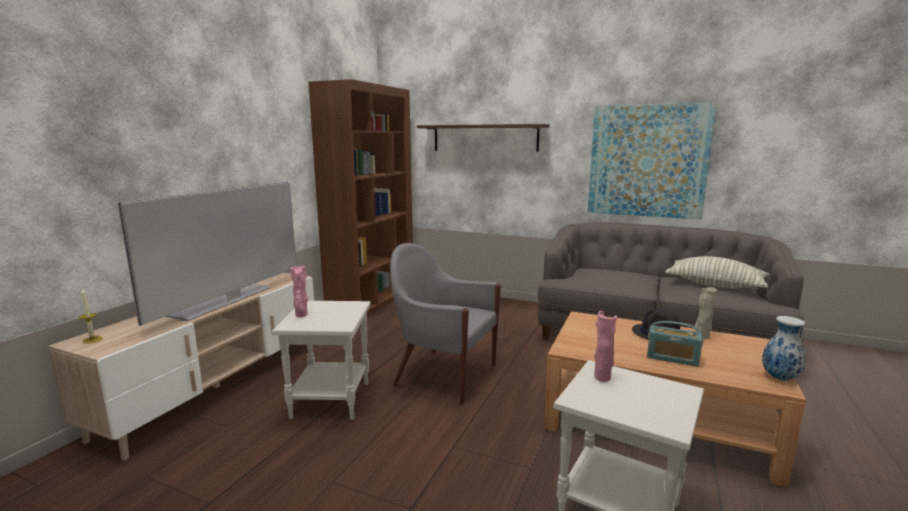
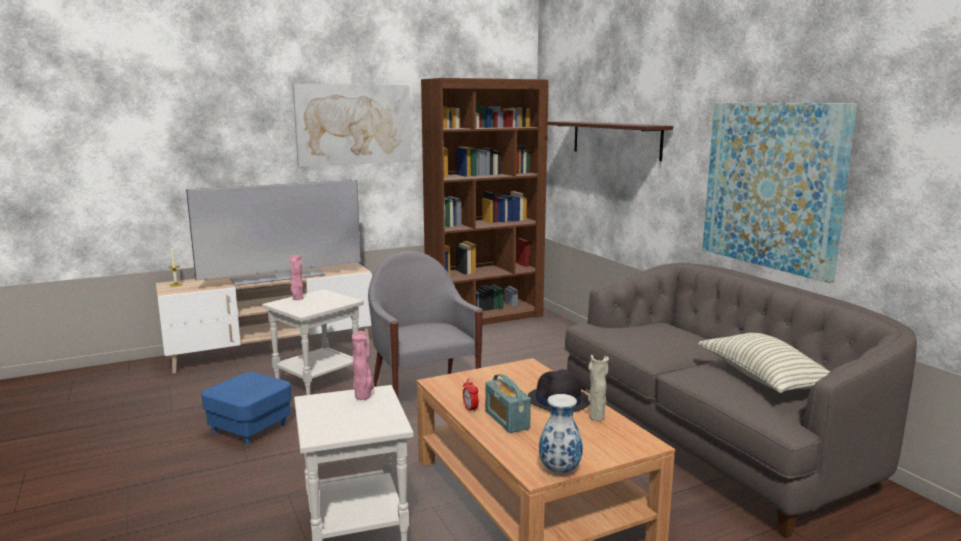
camera: 40 degrees right, 0 degrees up
none -> blue ottoman [201,372,292,445]
none -> picture [293,84,411,167]
none -> alarm clock [463,378,479,413]

